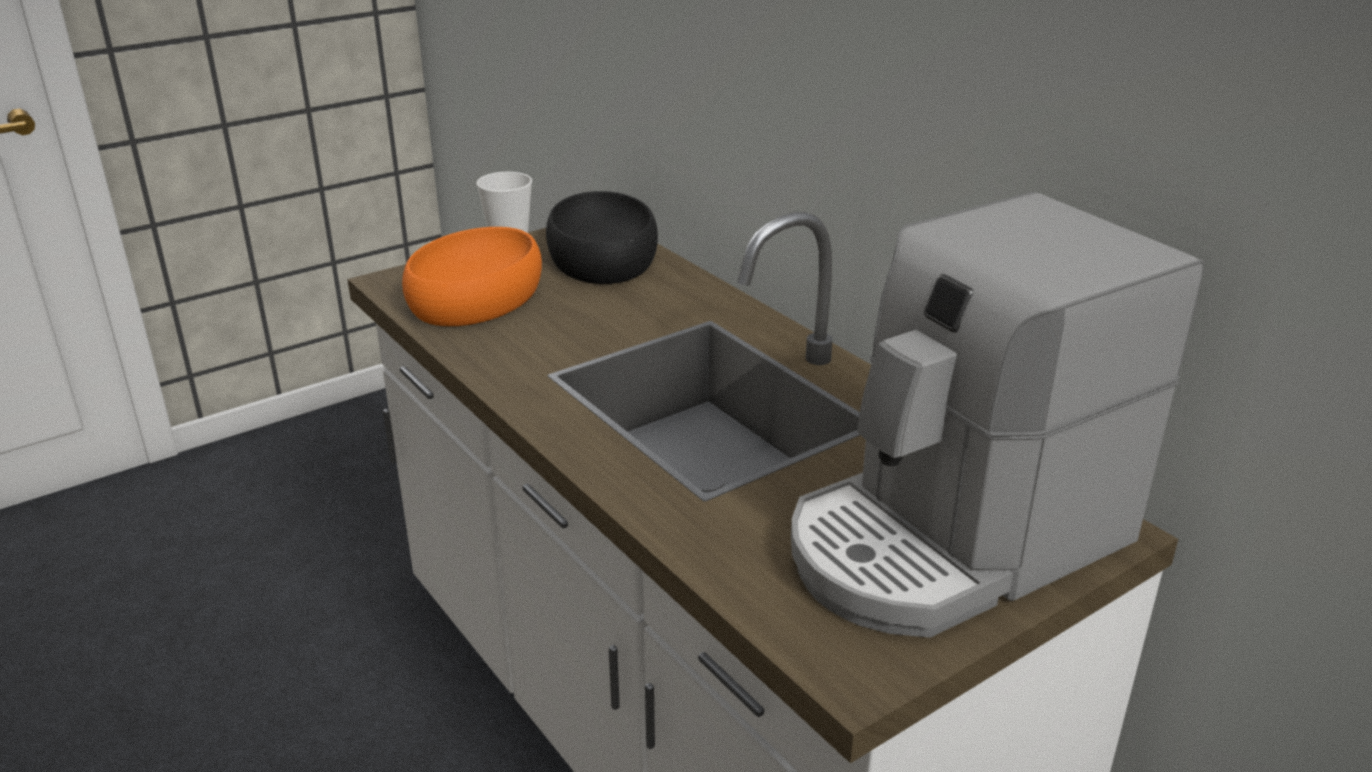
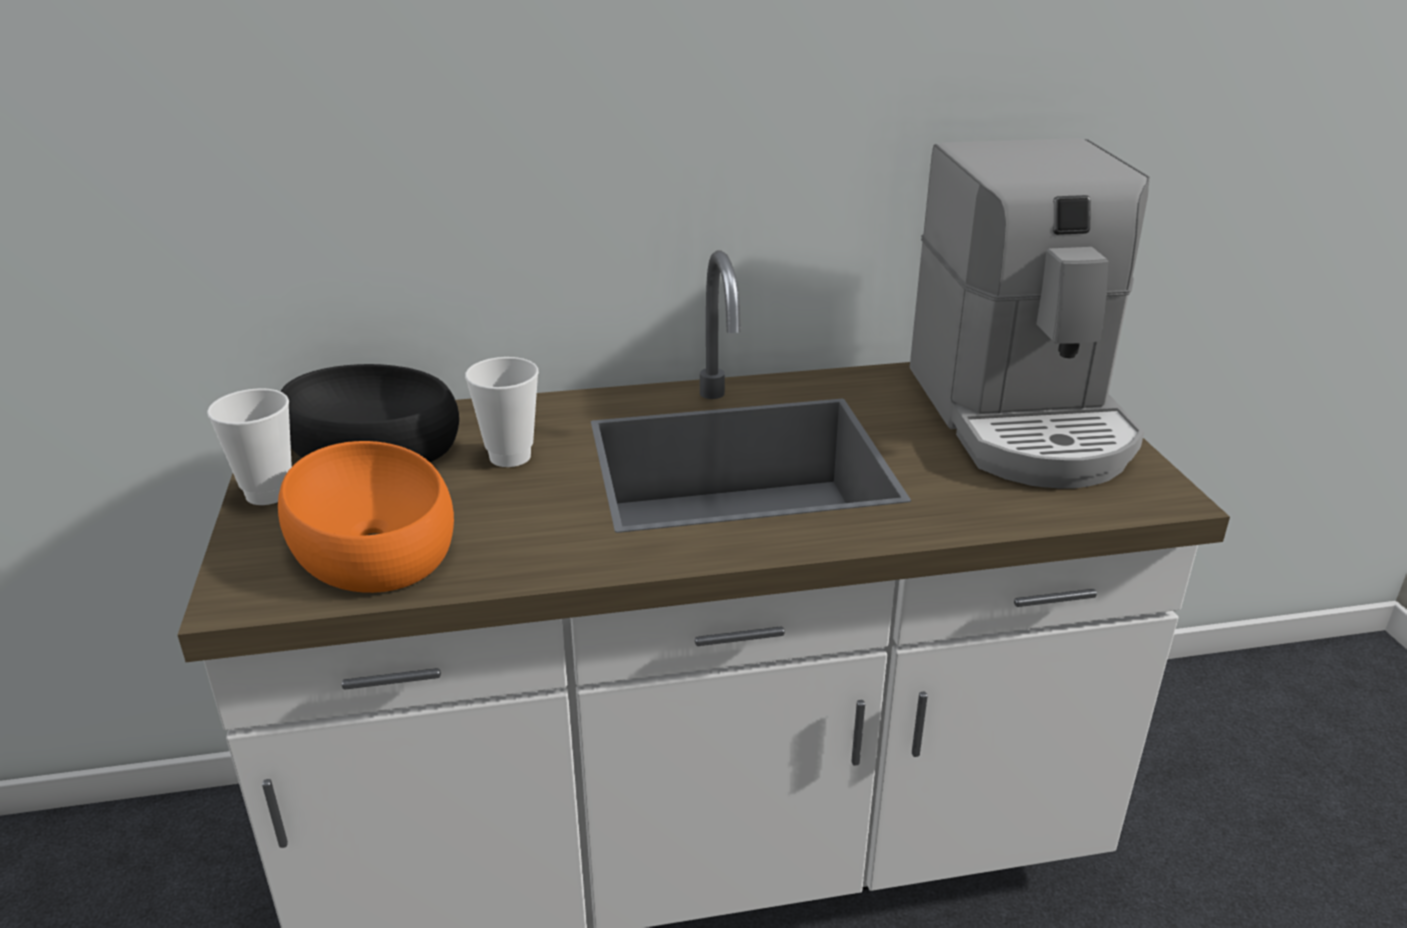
camera: 65 degrees left, 0 degrees up
none -> cup [465,357,539,467]

